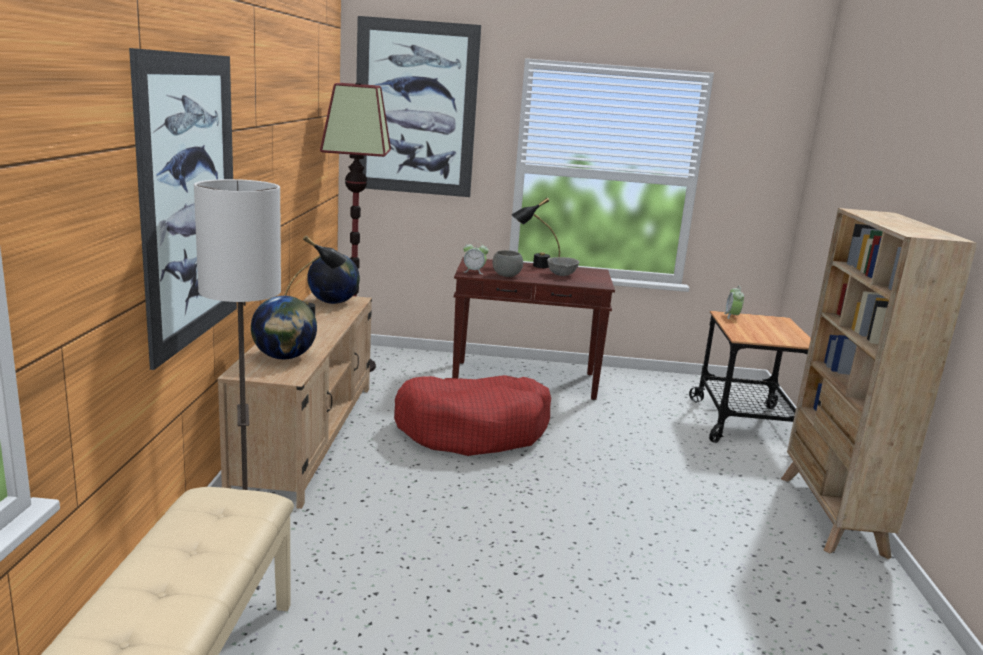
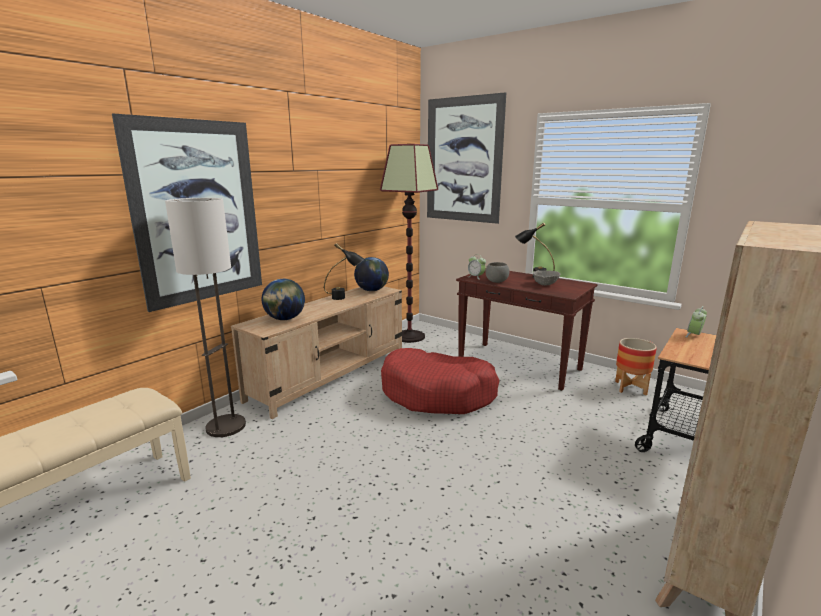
camera: 35 degrees right, 0 degrees up
none -> planter [615,338,657,395]

